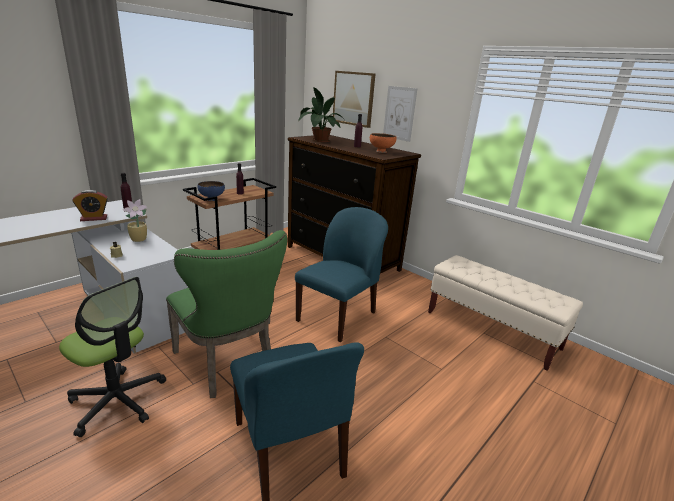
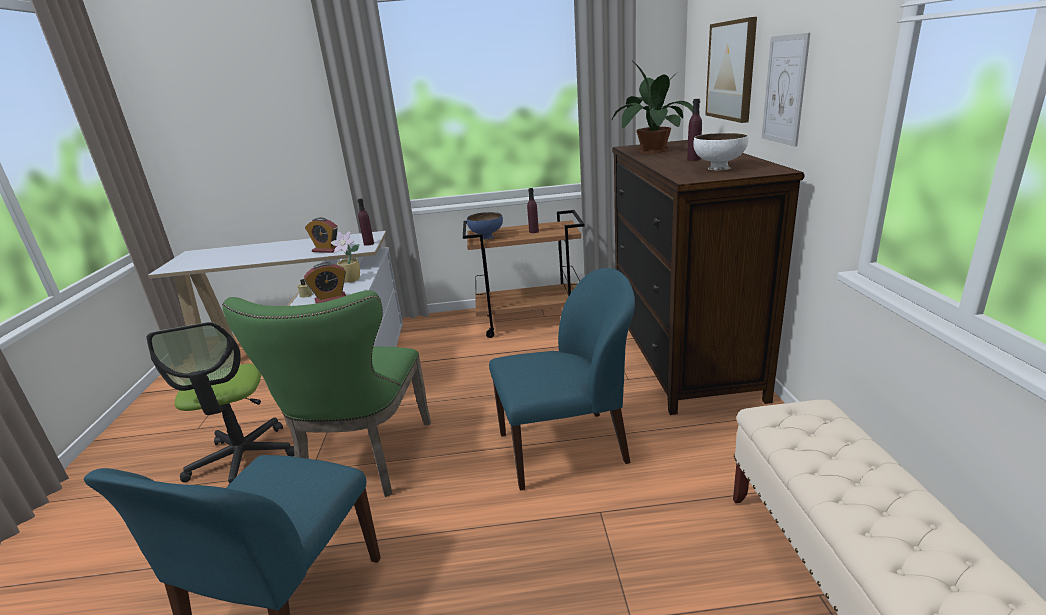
camera: 45 degrees right, 0 degrees up
orange bowl [370,133,397,153] -> white bowl [693,133,748,170]
none -> alarm clock [304,263,346,303]

